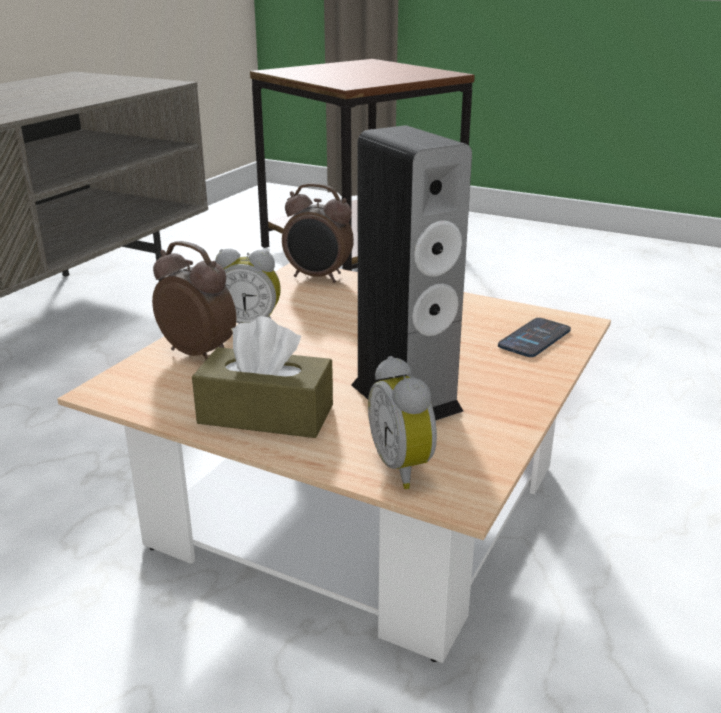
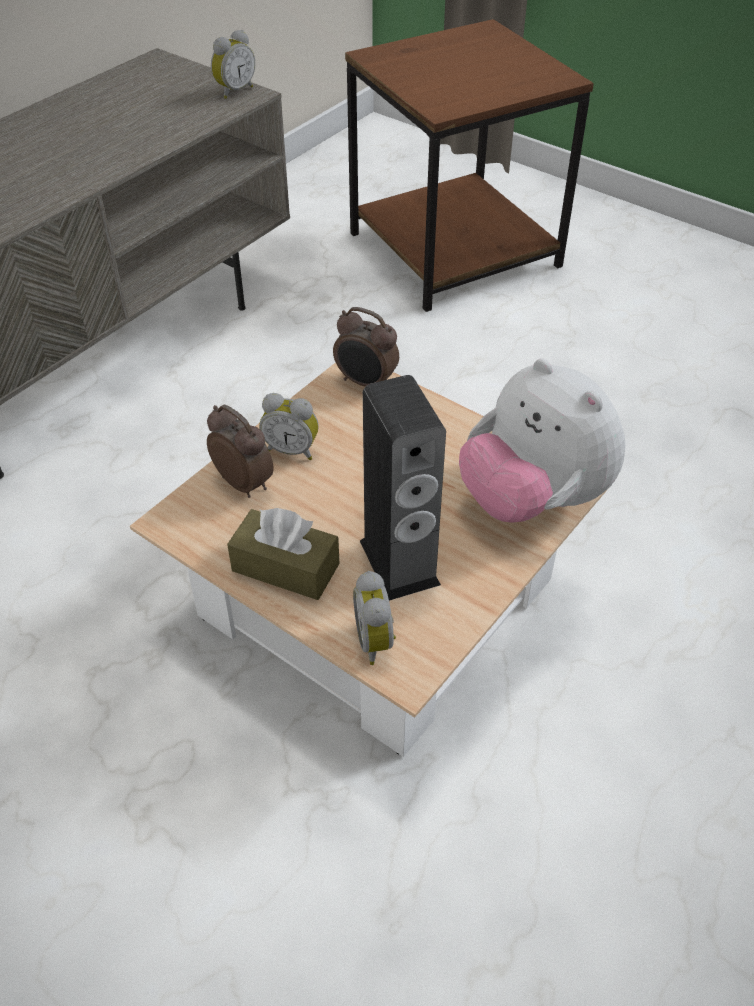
camera: 10 degrees right, 20 degrees up
phone [498,318,571,357] -> plush toy [459,359,625,523]
none -> alarm clock [211,30,255,99]

